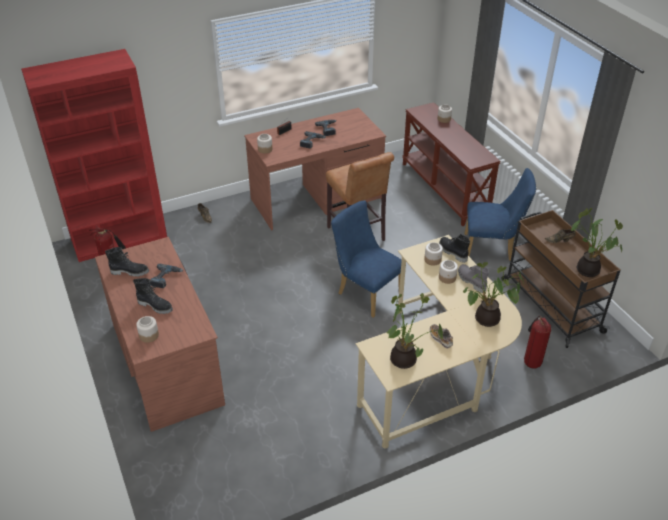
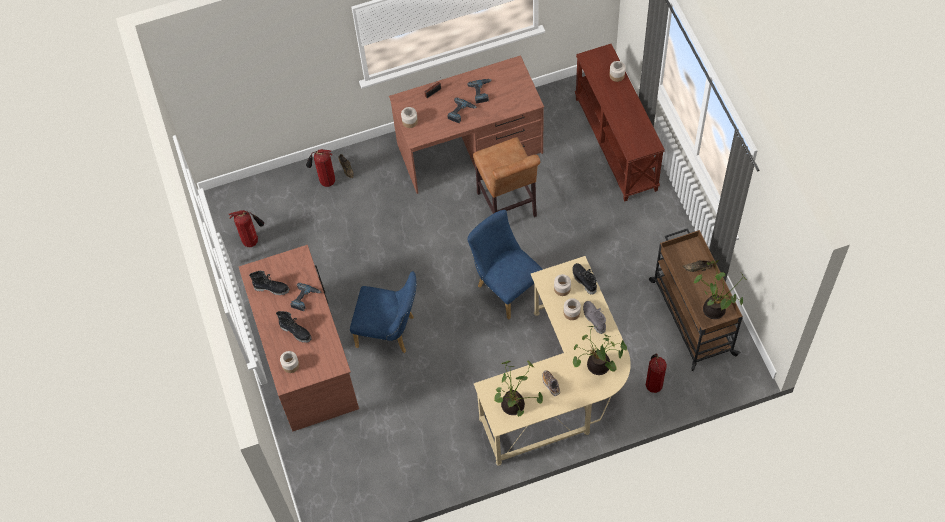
camera: 10 degrees right, 20 degrees up
red bookcase [21,49,167,262] -> none
blue chair [465,168,536,261] -> blue chair moved to [350,271,417,353]
none -> fire extinguisher [306,149,335,187]

